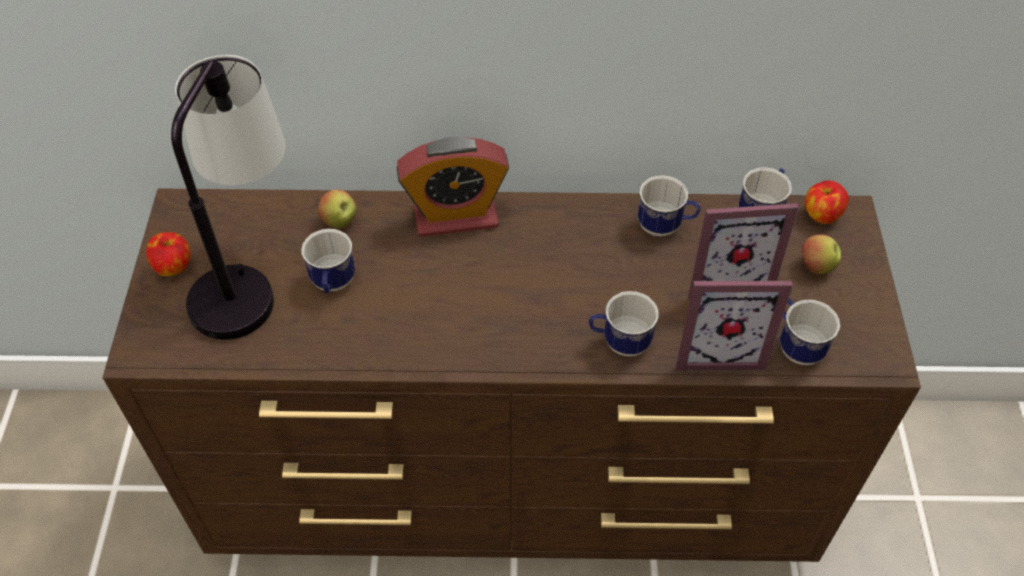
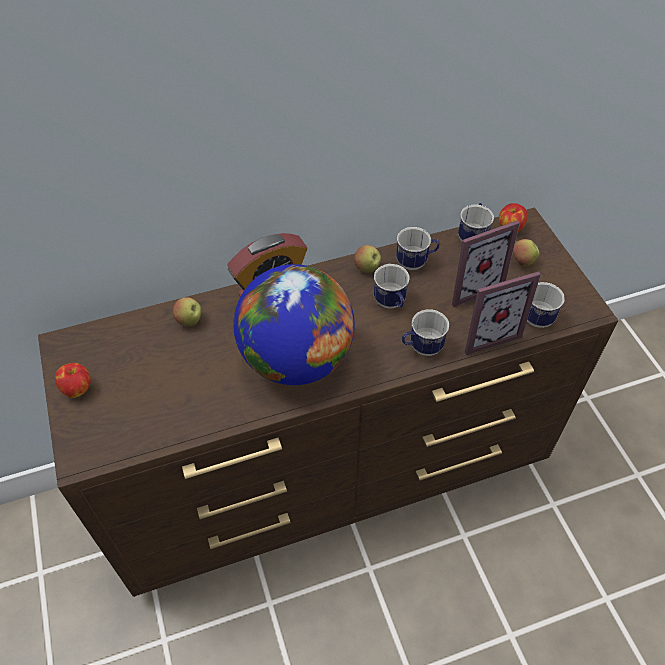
camera: 20 degrees left, 0 degrees up
table lamp [171,55,286,340] -> none
mug [301,229,355,293] -> mug moved to [374,264,409,309]
none -> globe [233,264,355,385]
none -> apple [354,245,381,273]

